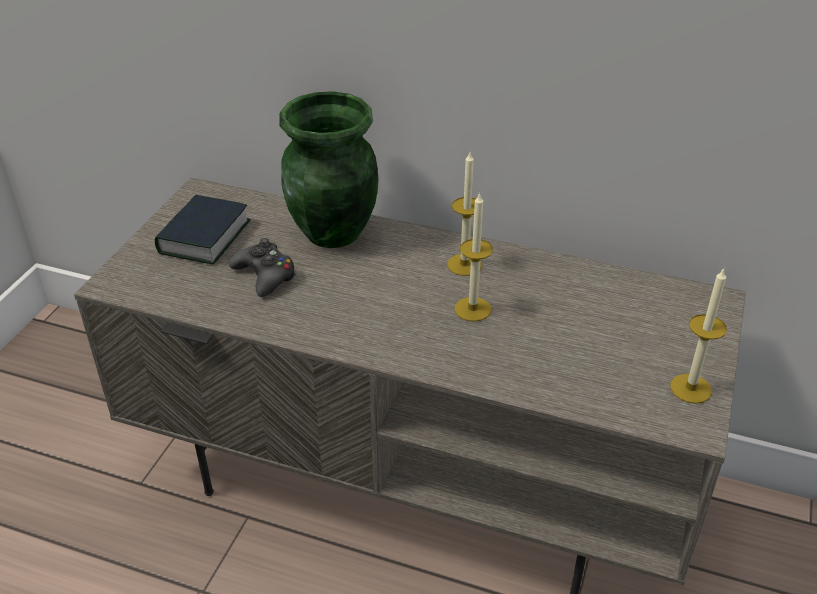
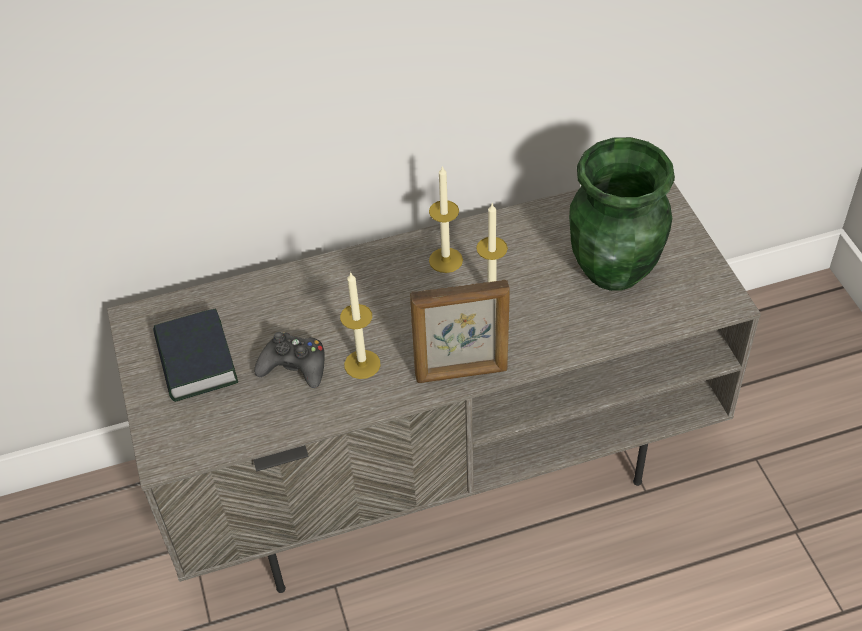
camera: 35 degrees left, 10 degrees up
green vase [280,91,379,248] -> green vase moved to [569,137,675,291]
candle [670,268,727,404] -> candle moved to [340,272,380,379]
none -> picture frame [410,280,510,383]

